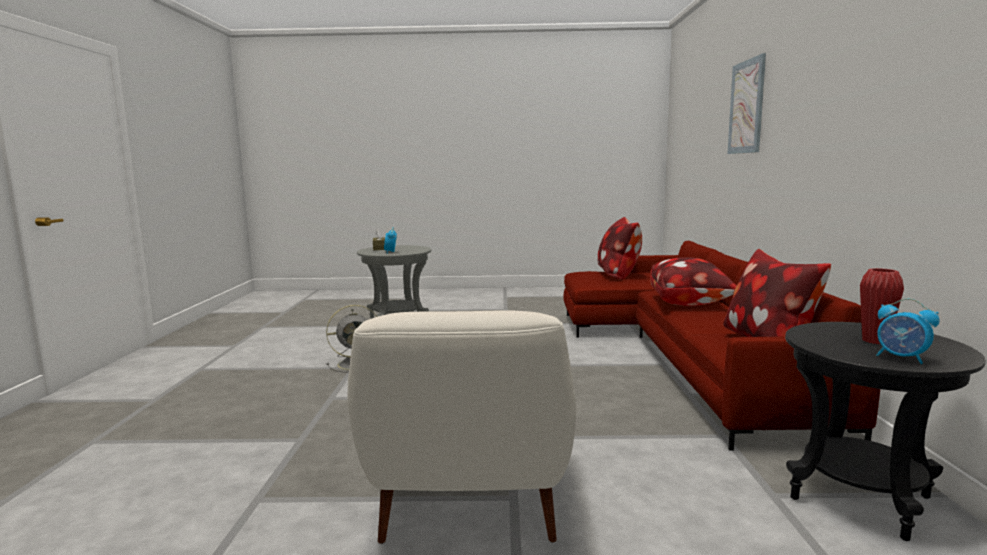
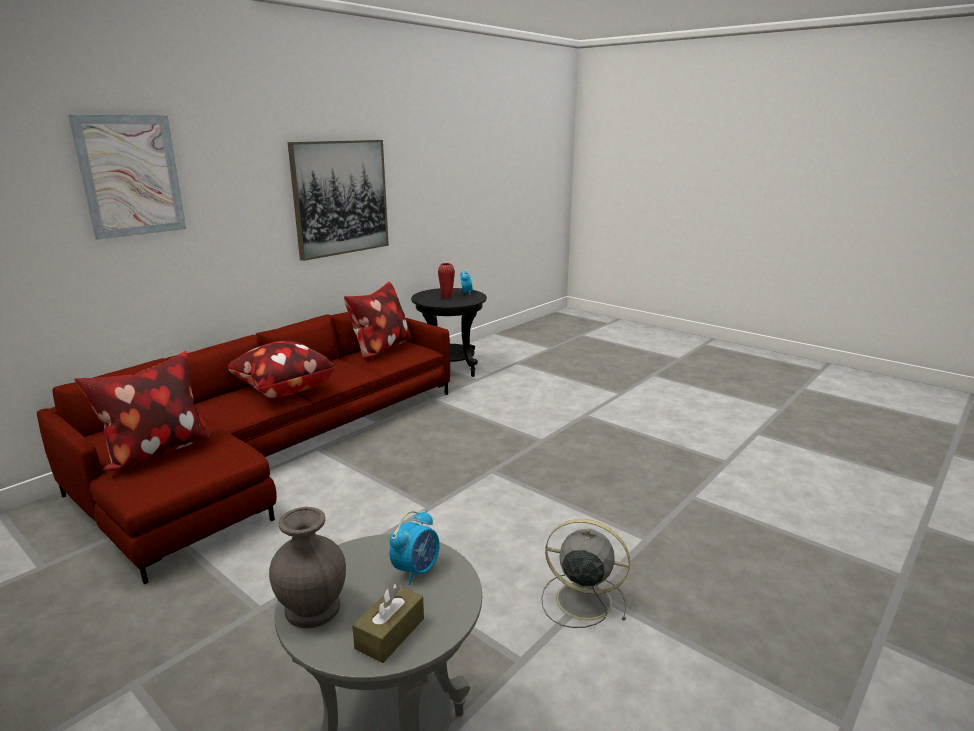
camera: 140 degrees left, 10 degrees up
white armchair [348,310,576,544] -> none
none -> grey vase [269,507,346,628]
none -> picture [288,140,389,261]

